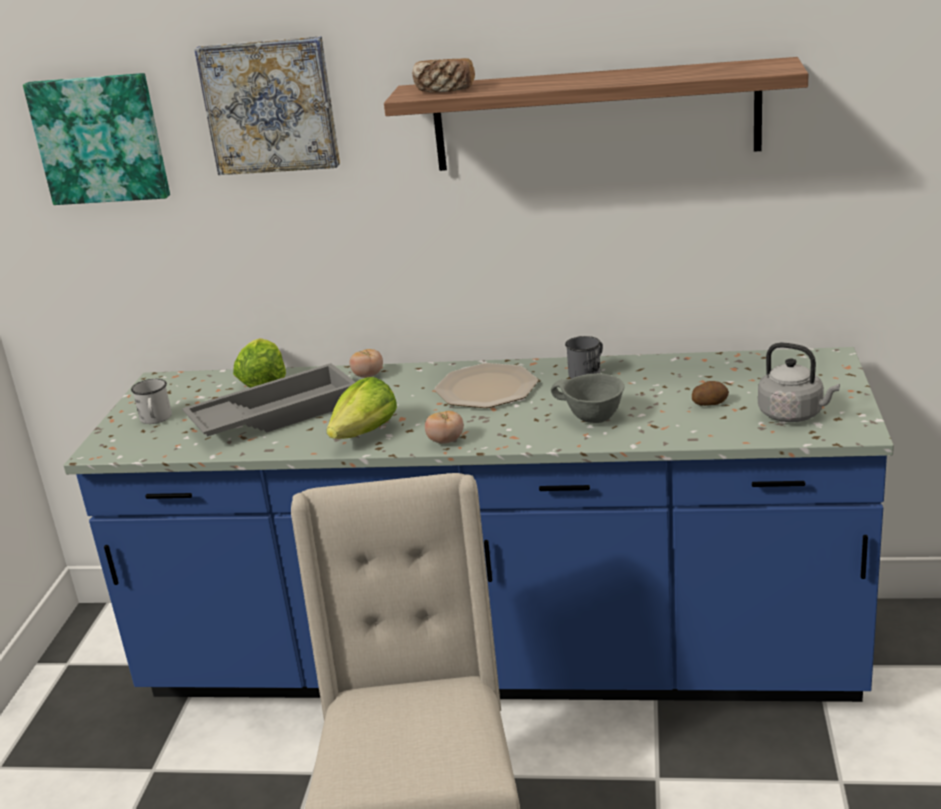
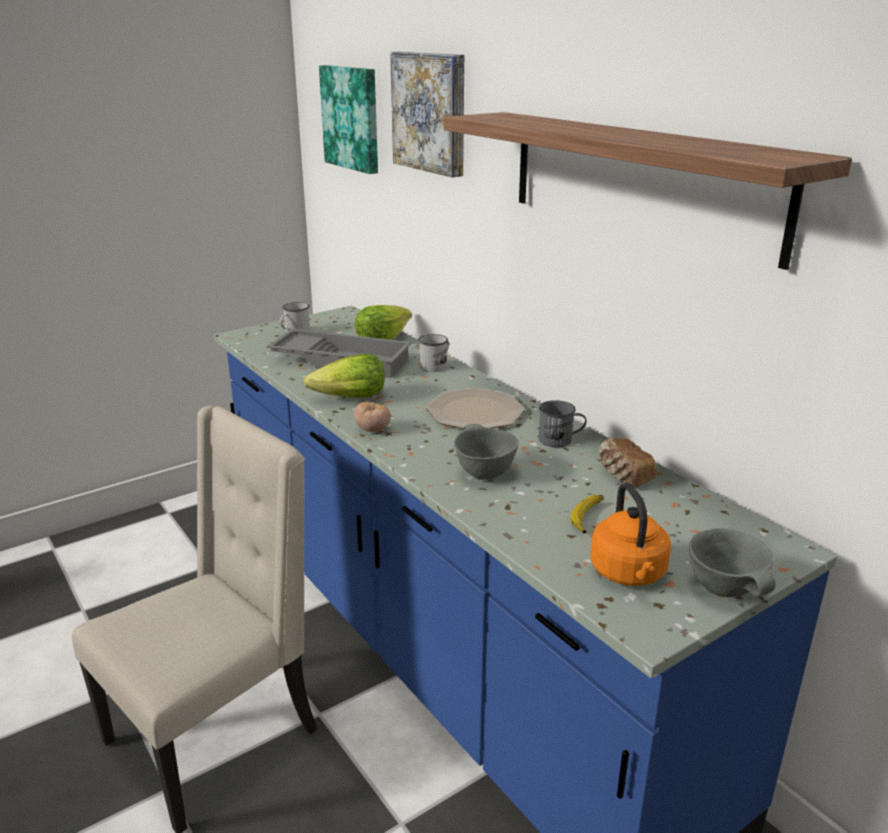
camera: 45 degrees right, 0 degrees up
tomato [349,349,383,378] -> white mug [418,334,449,372]
bread [412,58,475,93] -> bread moved to [599,438,657,487]
potato [692,381,729,406] -> banana [570,495,604,534]
grey kettle [758,343,840,422] -> orange kettle [590,482,671,586]
none -> grey bowl [689,528,776,597]

